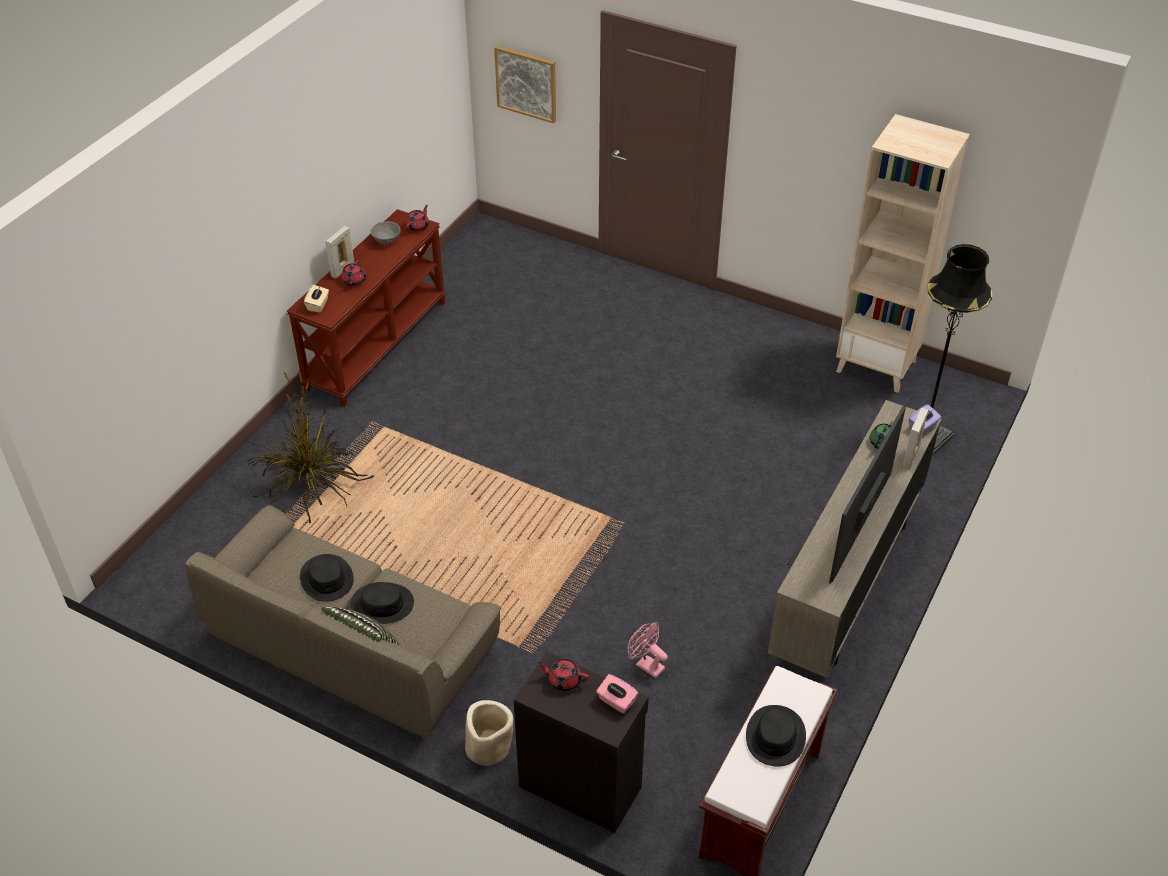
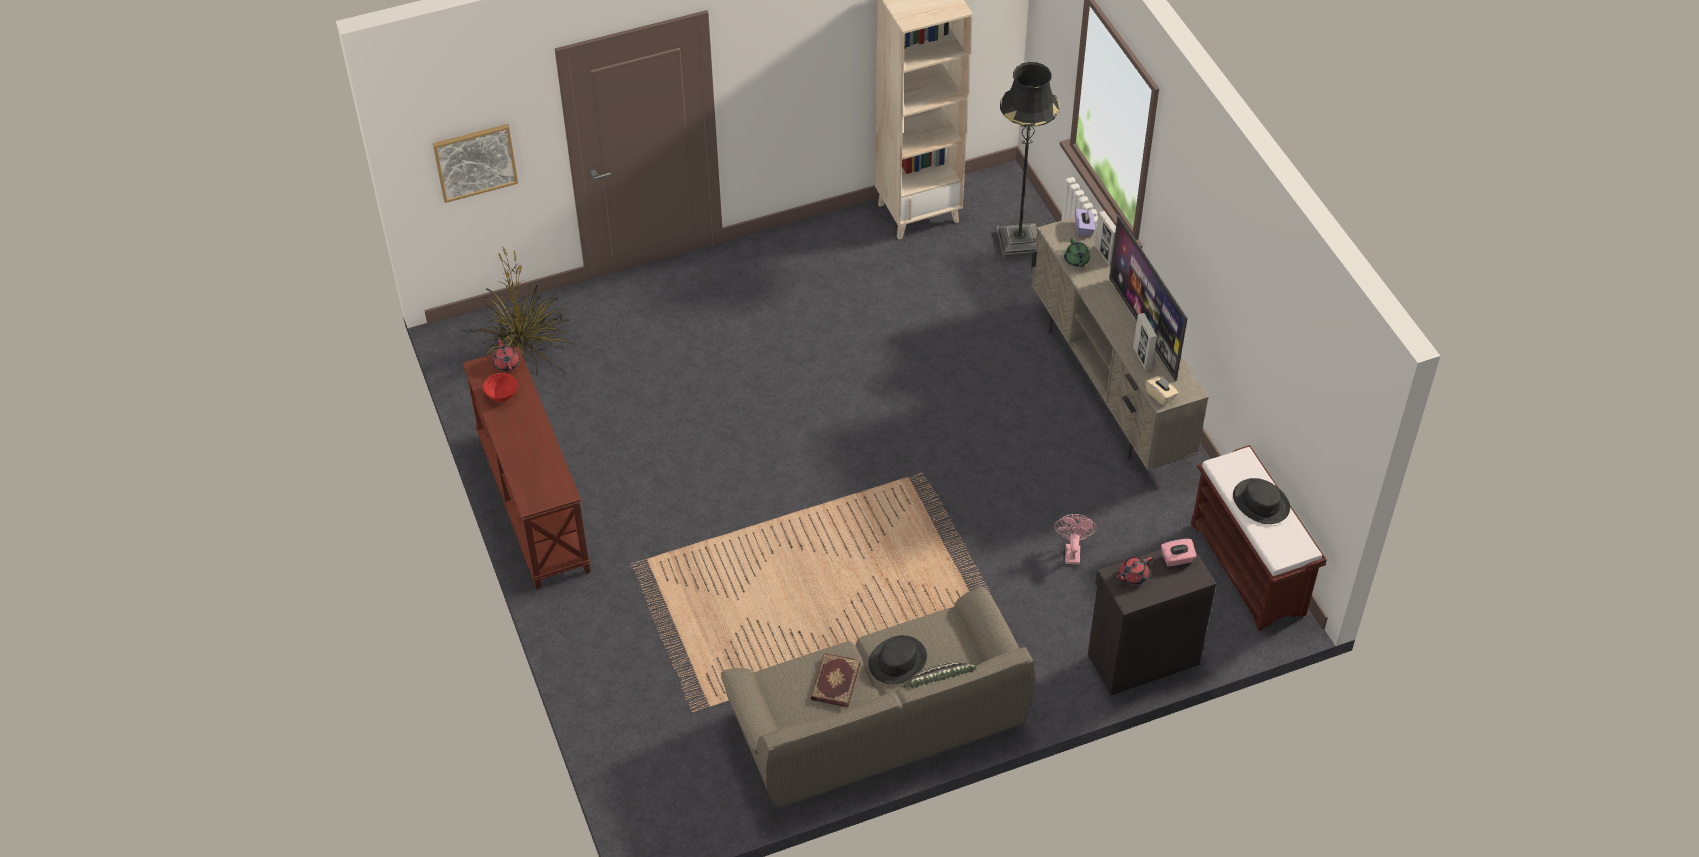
camera: 50 degrees left, 5 degrees up
potted plant [246,370,374,523] -> potted plant moved to [461,246,579,376]
black hat [300,554,354,602] -> book [811,653,860,707]
beige tissue box [304,285,329,312] -> beige tissue box moved to [1145,375,1178,406]
picture frame [325,226,355,279] -> picture frame moved to [1133,313,1157,370]
red teapot [341,260,366,286] -> none
grey bowl [371,221,401,245] -> red bowl [483,373,517,402]
beige planter [465,700,513,766] -> none
pink fan [628,622,668,678] -> pink fan turned 105 degrees clockwise [1054,514,1097,565]

